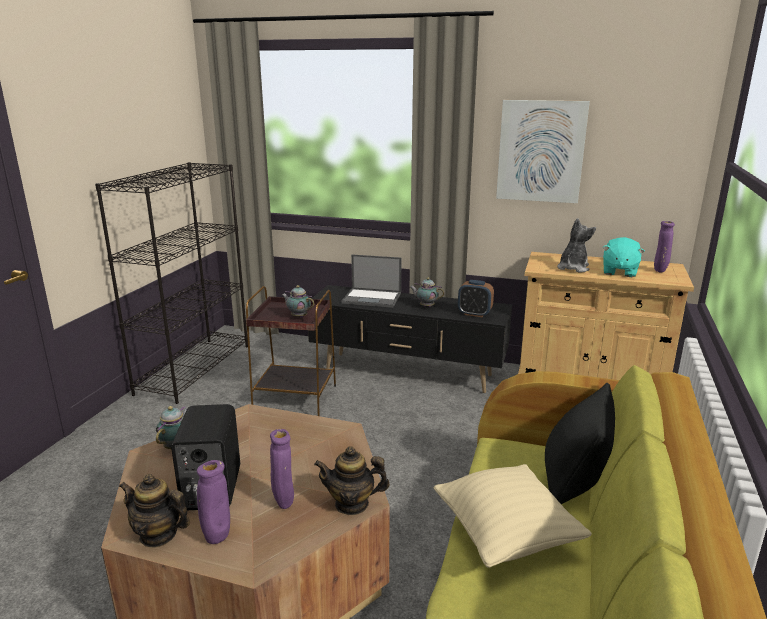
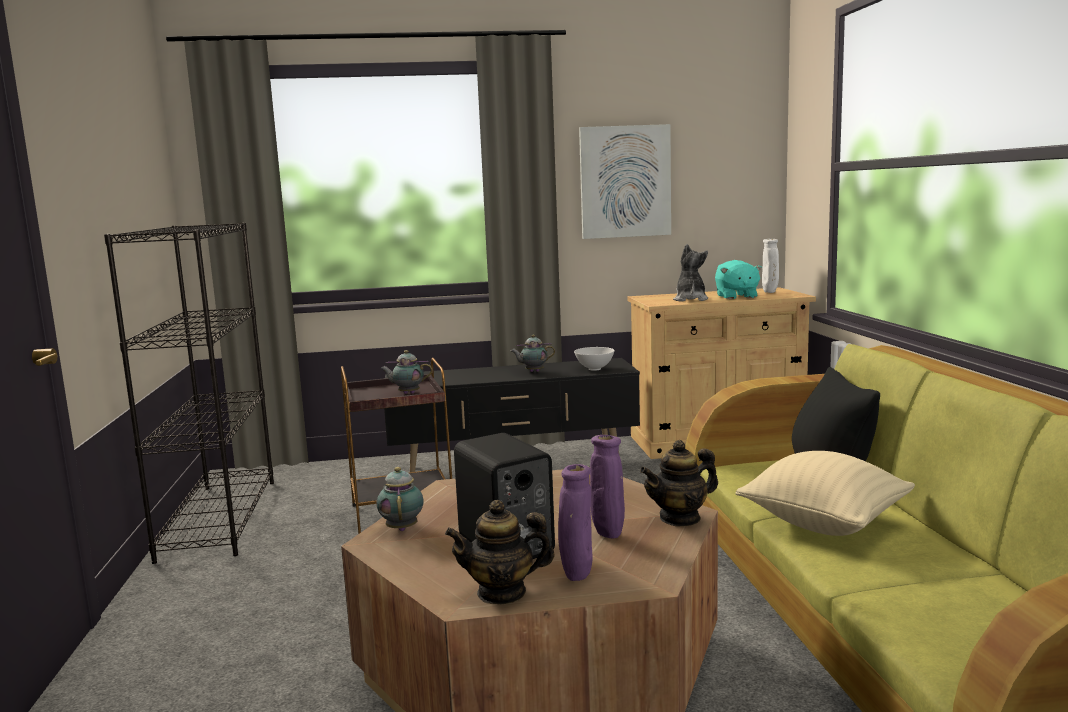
camera: 25 degrees left, 10 degrees down
laptop [341,254,401,308] -> none
alarm clock [458,280,494,317] -> white bowl [574,347,615,371]
purple vase [654,221,675,272] -> white vase [762,239,779,293]

